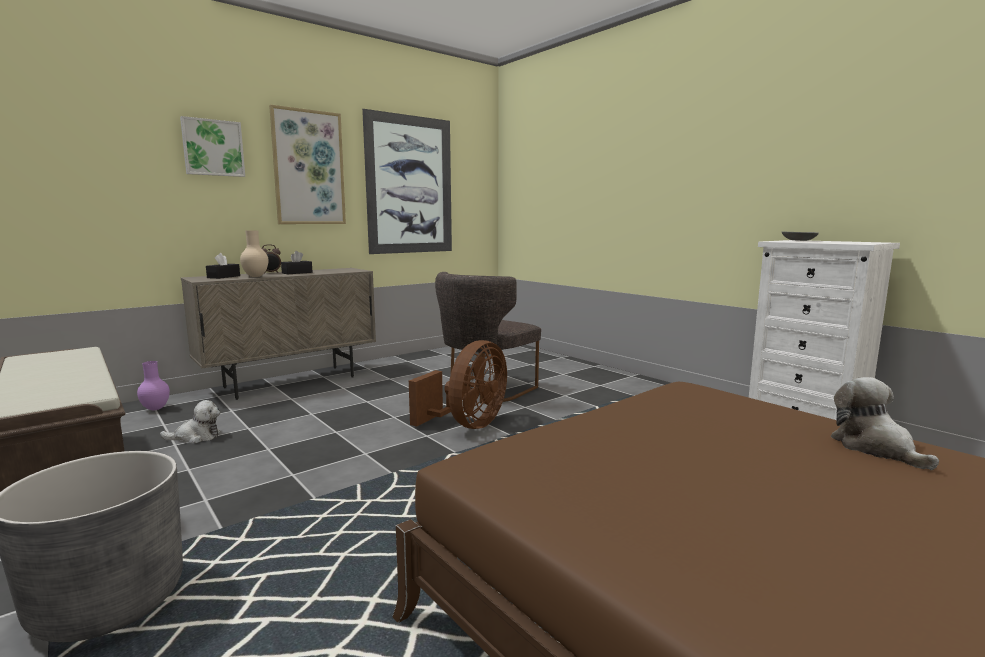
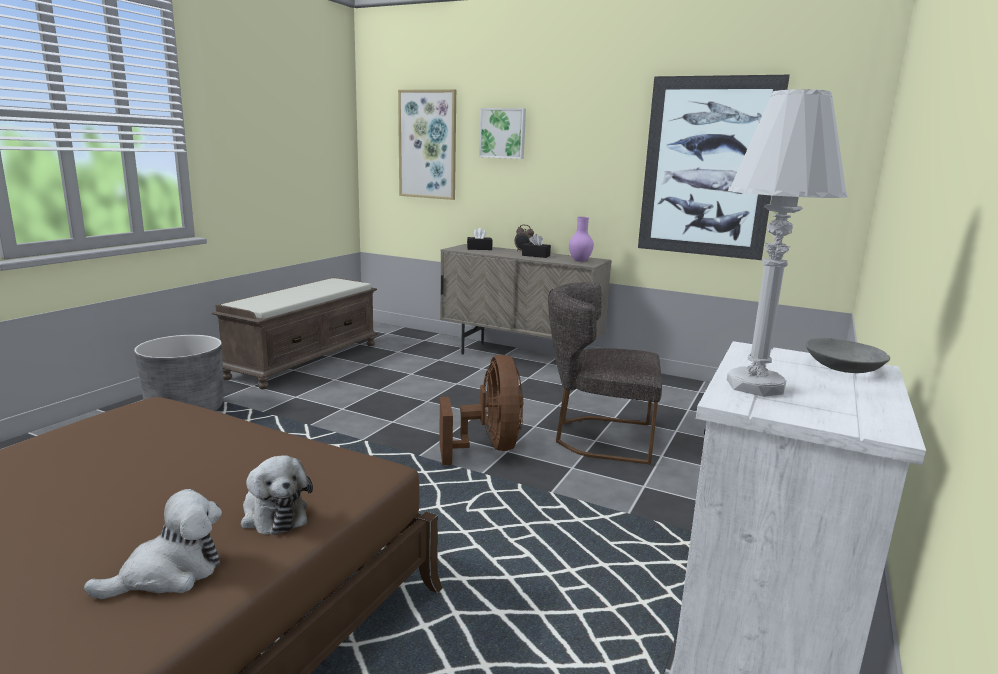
camera: 65 degrees right, 5 degrees up
purple vase [137,361,170,410] -> purple vase moved to [569,217,594,262]
plush toy [160,400,220,444] -> plush toy moved to [241,455,313,535]
beige vase [240,231,268,277] -> none
picture [269,105,346,224] -> picture moved to [398,89,456,200]
brown fan [409,340,507,429] -> brown fan turned 105 degrees counterclockwise [439,355,524,465]
none -> white table lamp [727,89,848,397]

